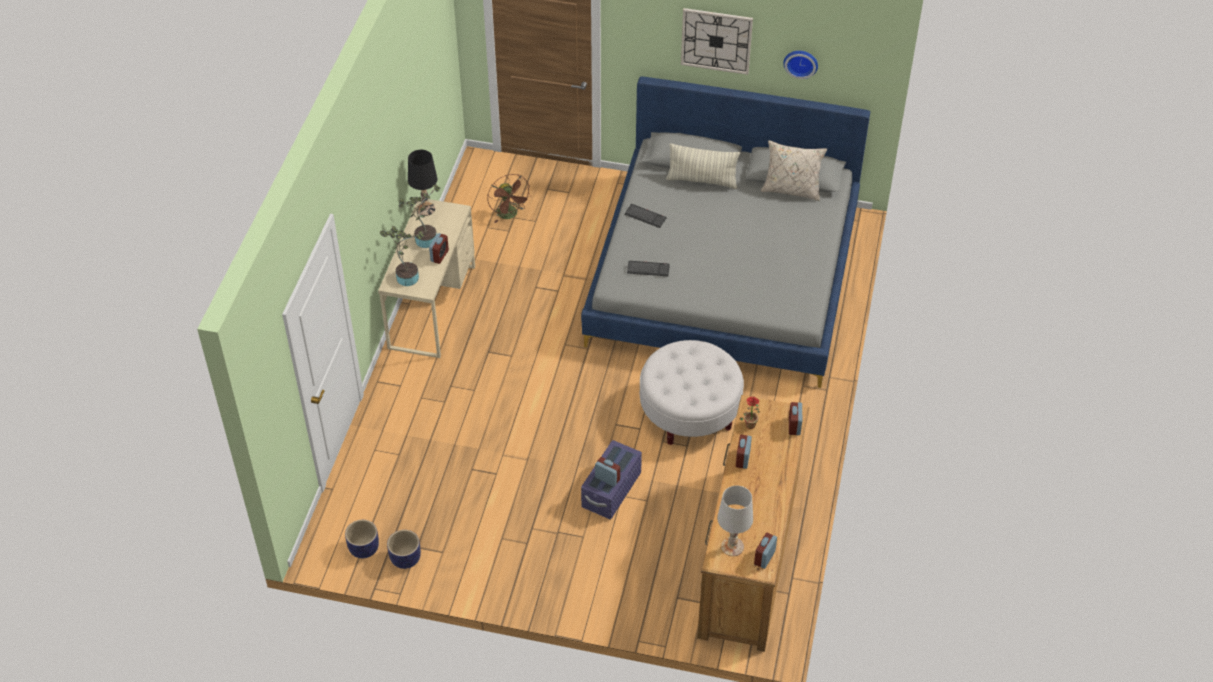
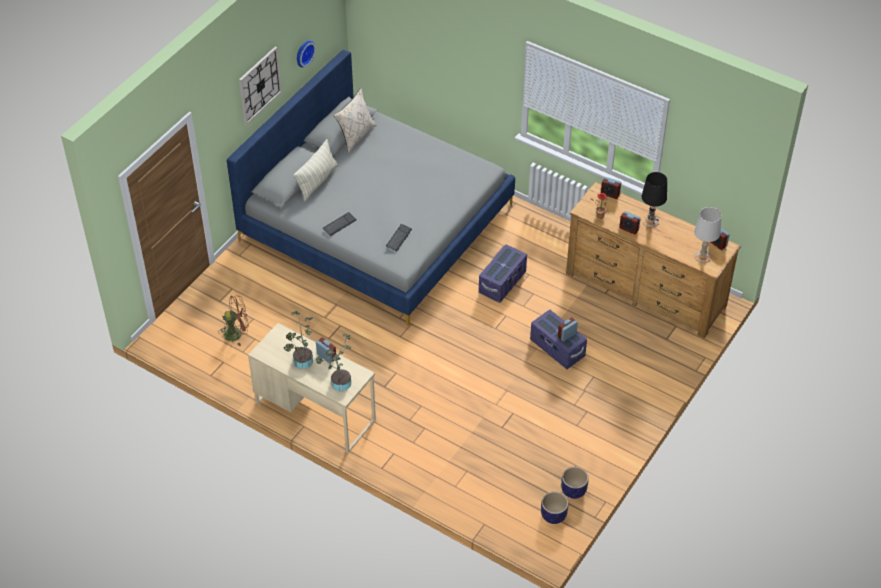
camera: 70 degrees left, 0 degrees up
black table lamp [408,150,437,216] -> black table lamp moved to [642,172,667,228]
white ottoman [639,340,744,445] -> purple storage box [479,244,527,303]

